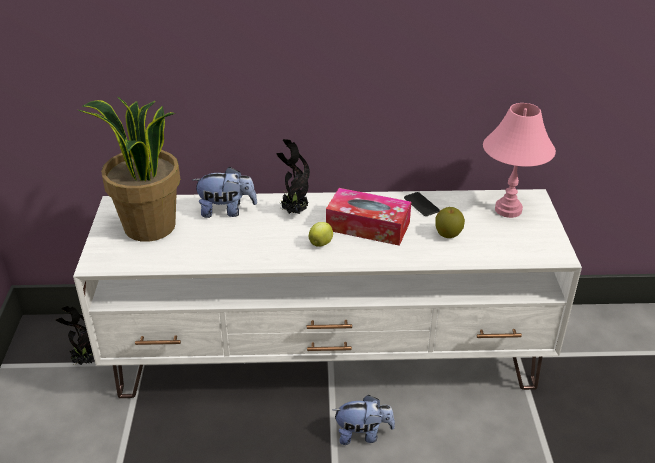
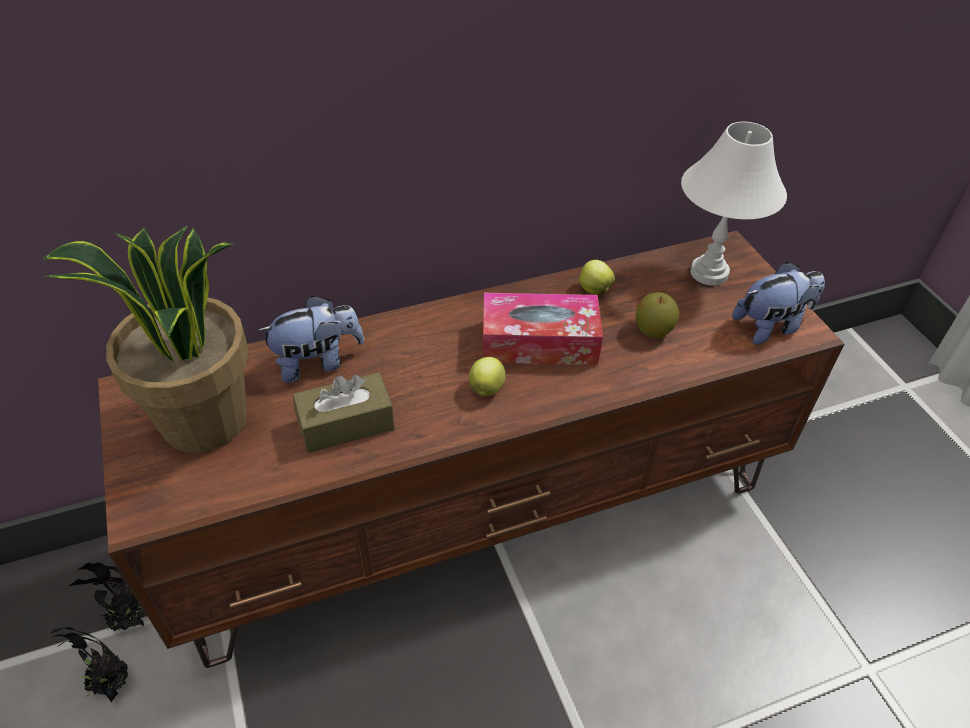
camera: 20 degrees left, 10 degrees up
white tv stand [73,189,582,398] -> brown tv stand [98,231,844,668]
potted plant [276,139,310,214] -> potted plant moved to [50,627,129,702]
plush toy [333,395,395,445] -> plush toy moved to [732,262,825,345]
phone [404,192,440,216] -> apple [579,260,615,294]
pink table lamp [483,103,556,218] -> white table lamp [681,122,787,286]
none -> brown tissue box [293,372,395,453]

